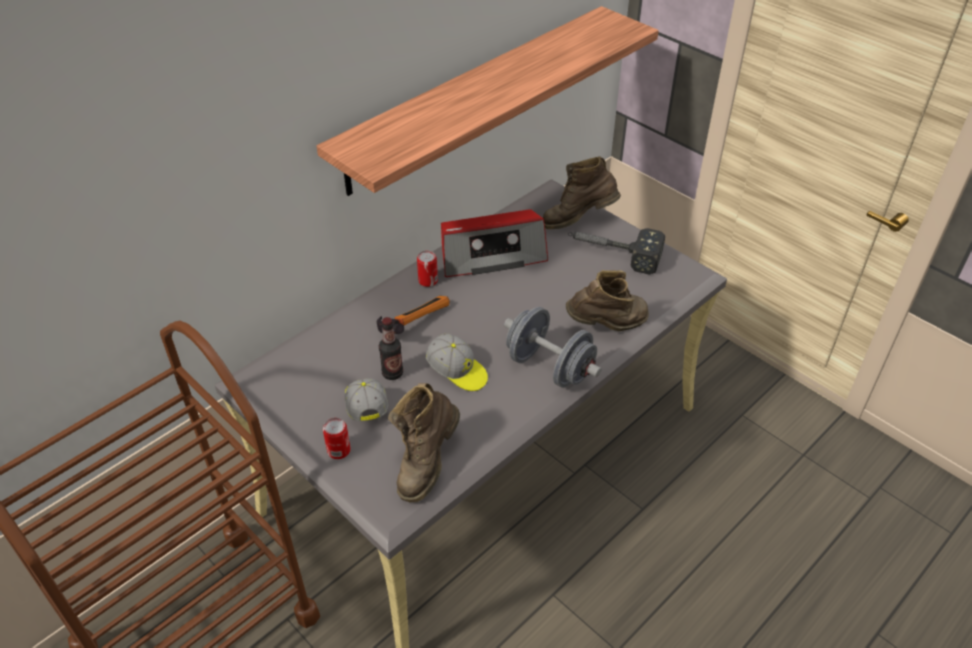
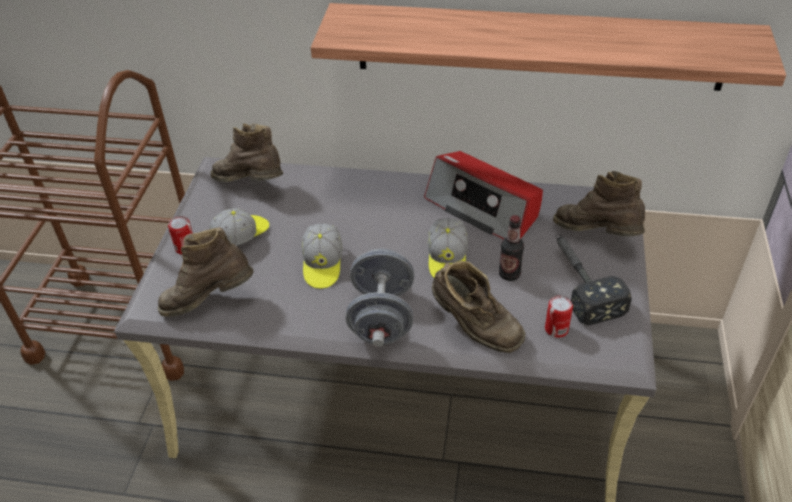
camera: 55 degrees right, 0 degrees up
hammer [377,296,450,334] -> none
bottle [379,317,403,380] -> bottle moved to [499,215,524,281]
can [417,251,438,287] -> can moved to [545,295,573,338]
none -> brown boot [211,123,283,182]
none -> cap [428,218,468,278]

